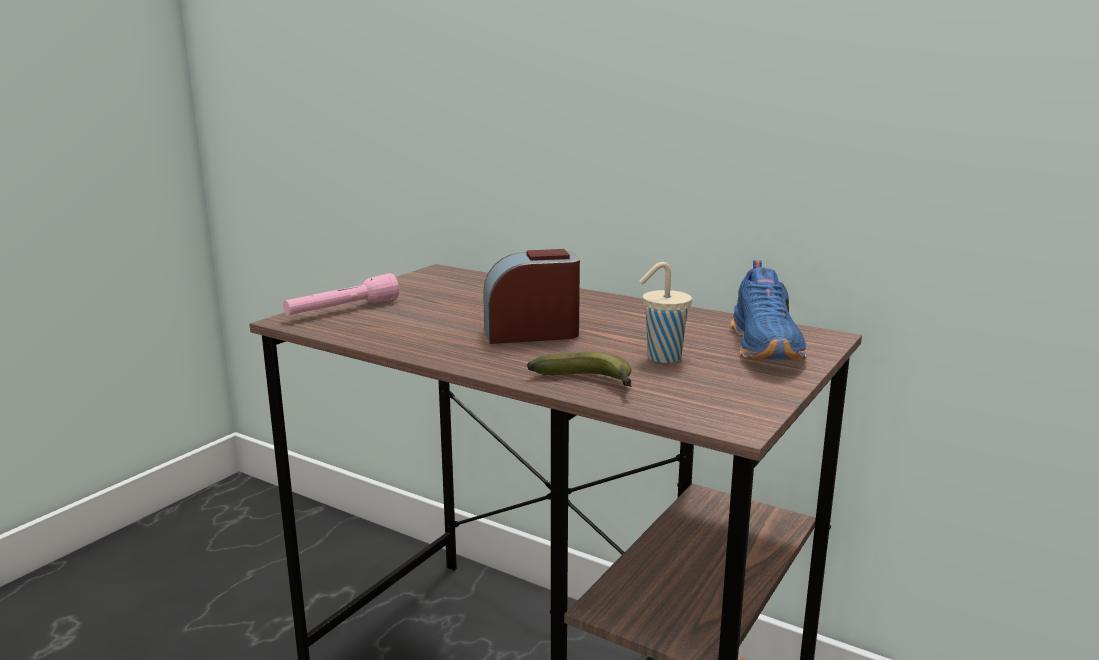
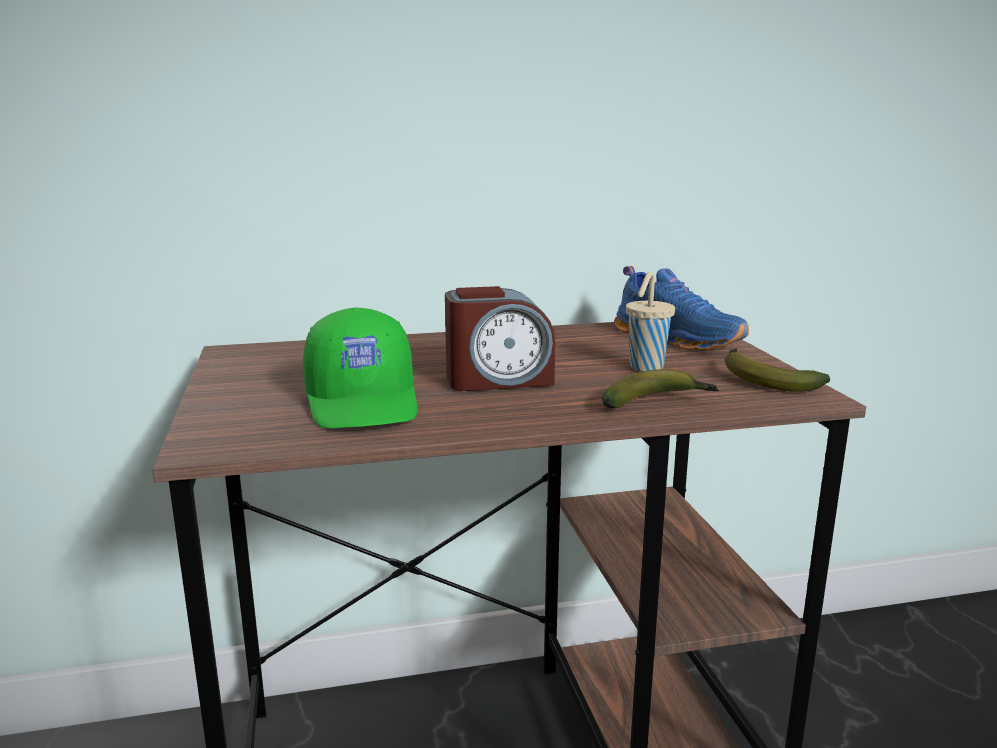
camera: 45 degrees left, 0 degrees up
pink flashlight [283,273,399,316] -> none
alarm clock [483,249,580,344] -> alarm clock turned 135 degrees counterclockwise [445,286,555,391]
none -> green cap [303,307,418,429]
none -> banana [725,348,830,392]

